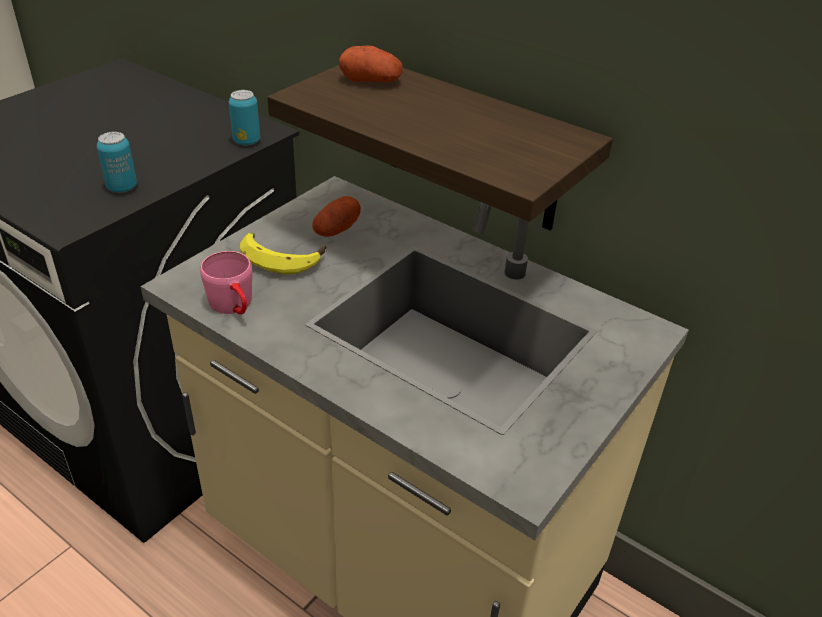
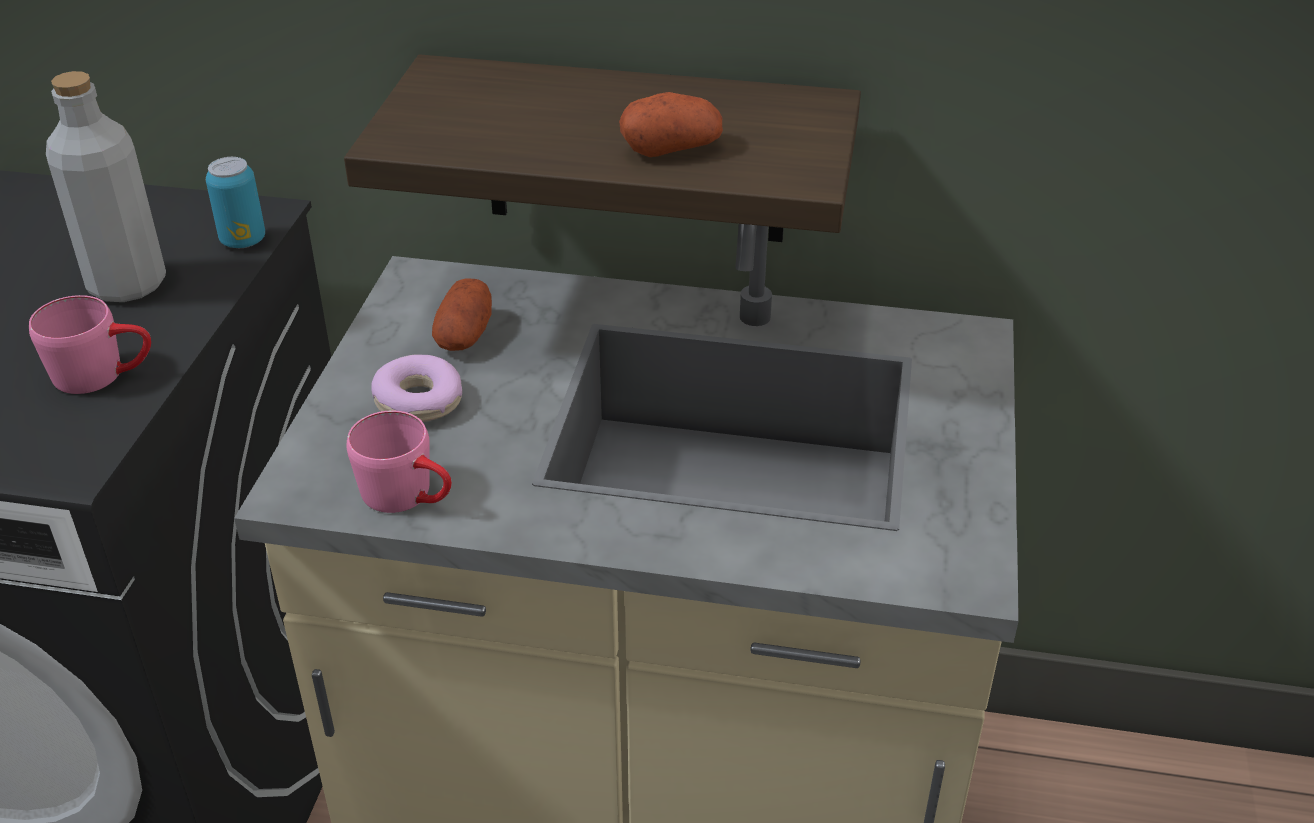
camera: 25 degrees left, 0 degrees up
can [97,132,137,193] -> pink mug [29,295,151,394]
banana [240,233,326,274] -> donut [371,355,462,422]
potato [339,45,402,83] -> potato moved to [619,92,723,157]
none -> grey bottle [46,71,166,302]

